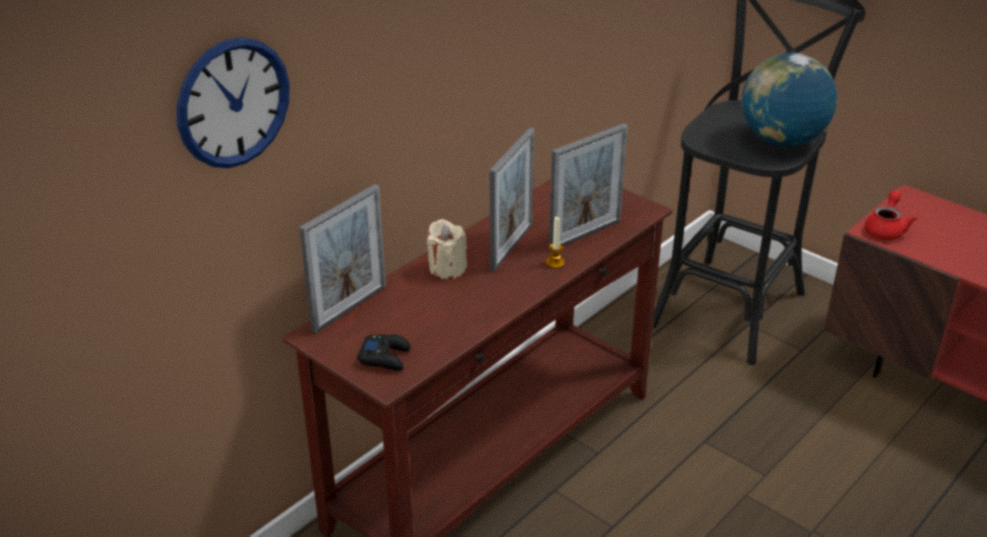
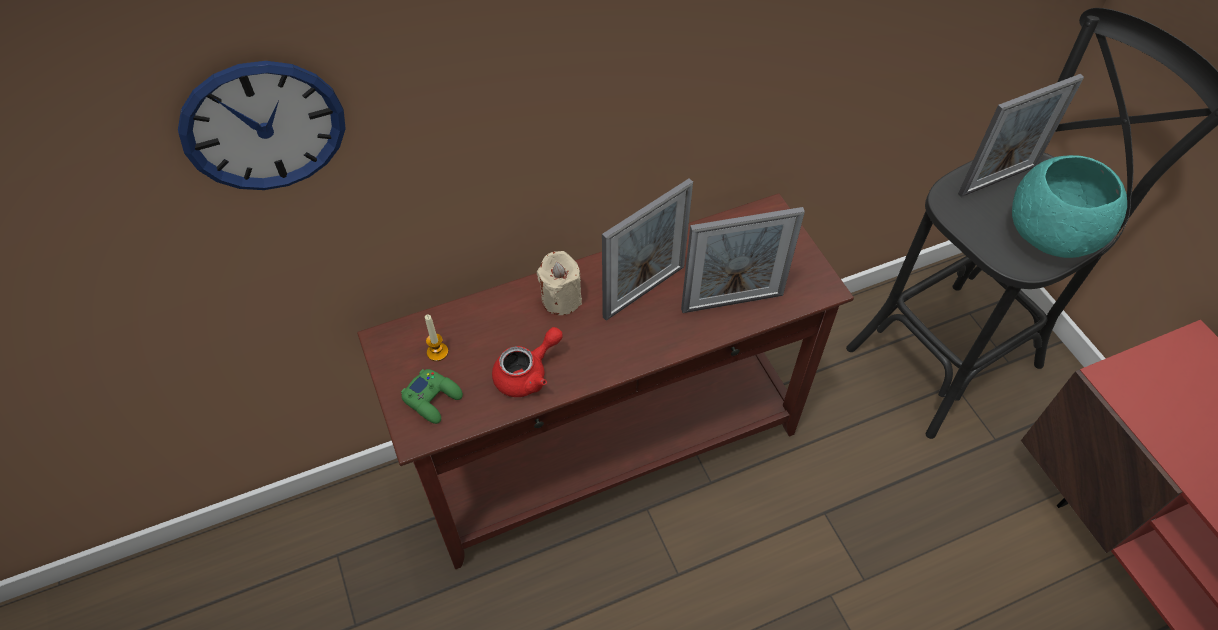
camera: 25 degrees right, 20 degrees up
picture frame [299,184,386,334] -> picture frame moved to [958,74,1084,197]
black game controller [357,334,410,371] -> green game controller [401,369,463,424]
candle [546,217,565,268] -> candle moved to [425,314,448,361]
globe [742,53,837,146] -> turquoise bowl [1012,155,1127,258]
red teapot [865,190,918,240] -> red teapot moved to [492,327,563,397]

